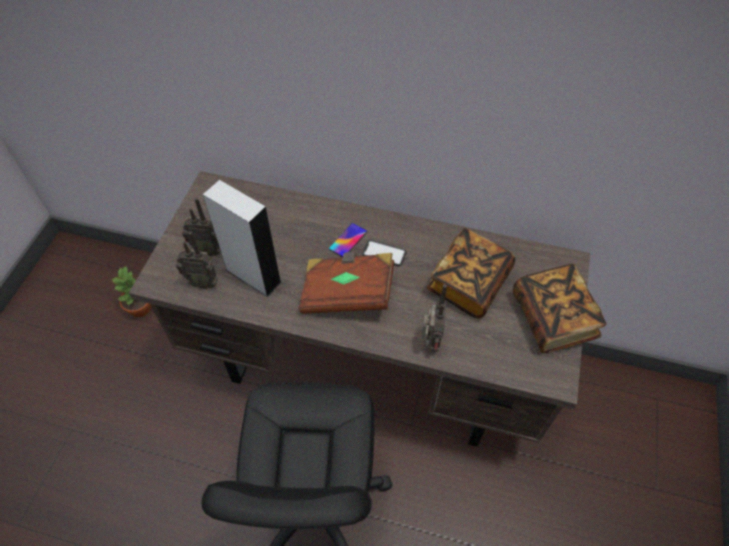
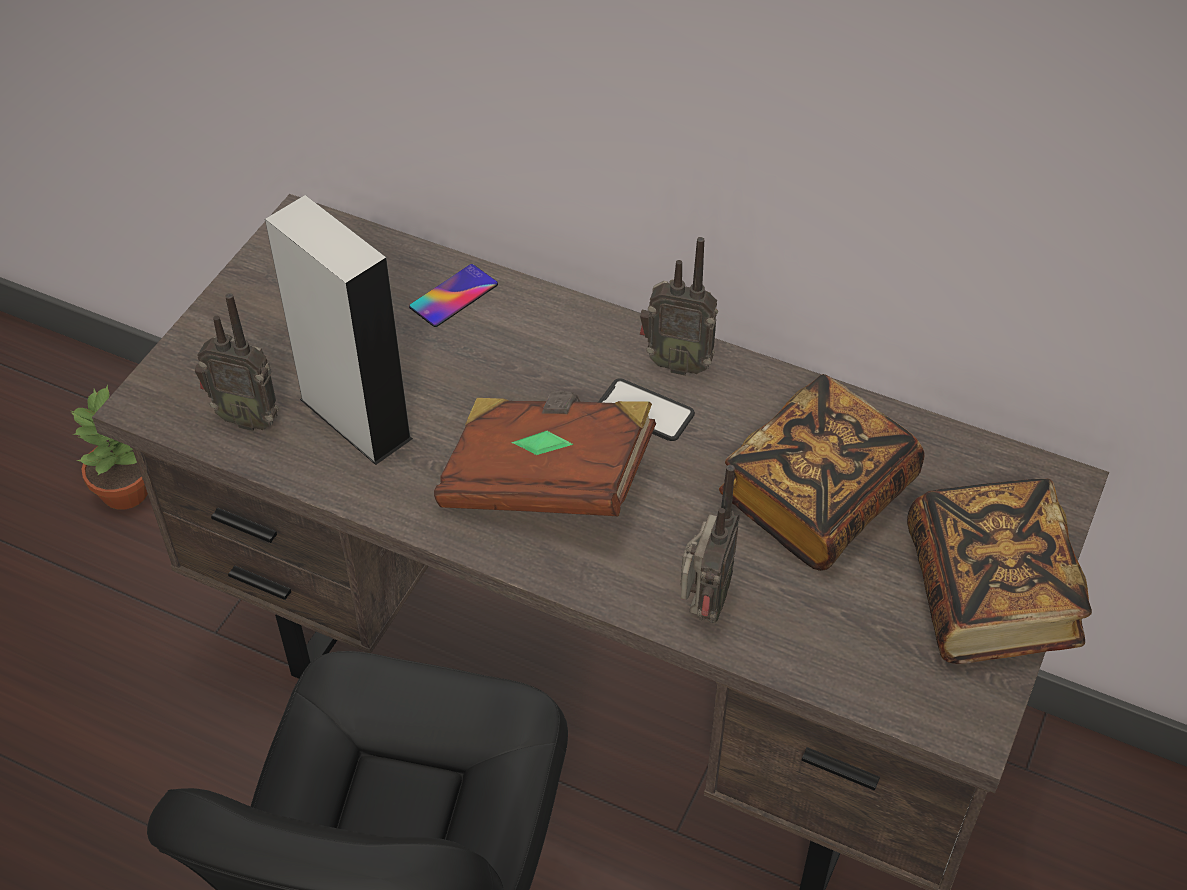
camera: 10 degrees right, 5 degrees down
radio [182,197,221,257] -> radio moved to [640,237,718,376]
phone [329,223,367,257] -> phone moved to [409,264,498,327]

